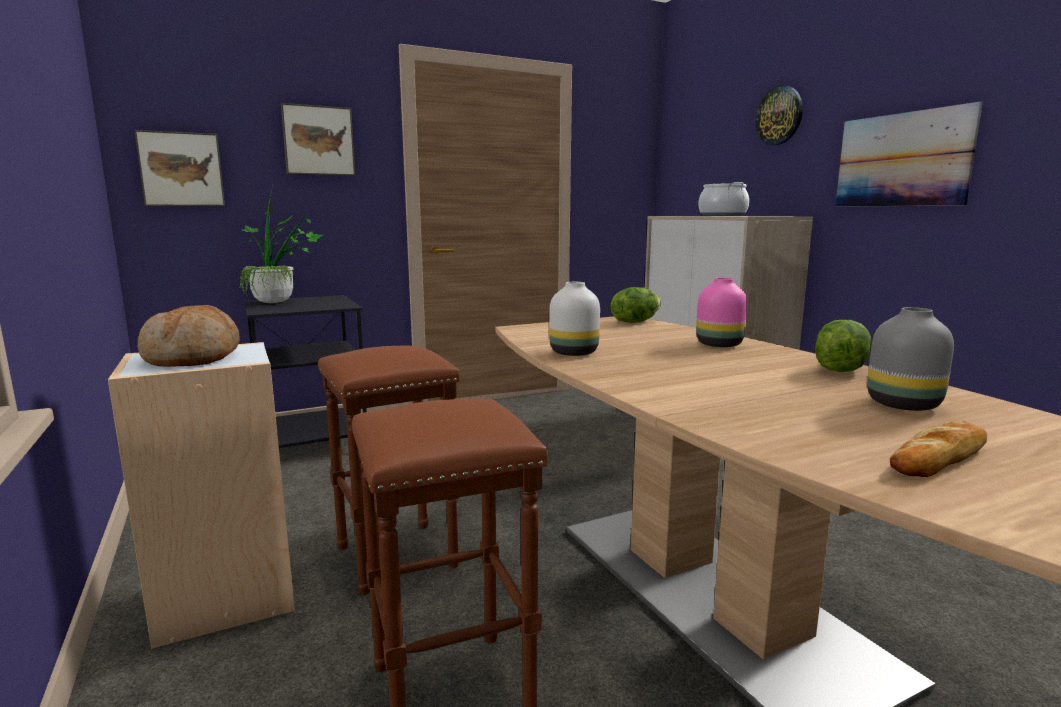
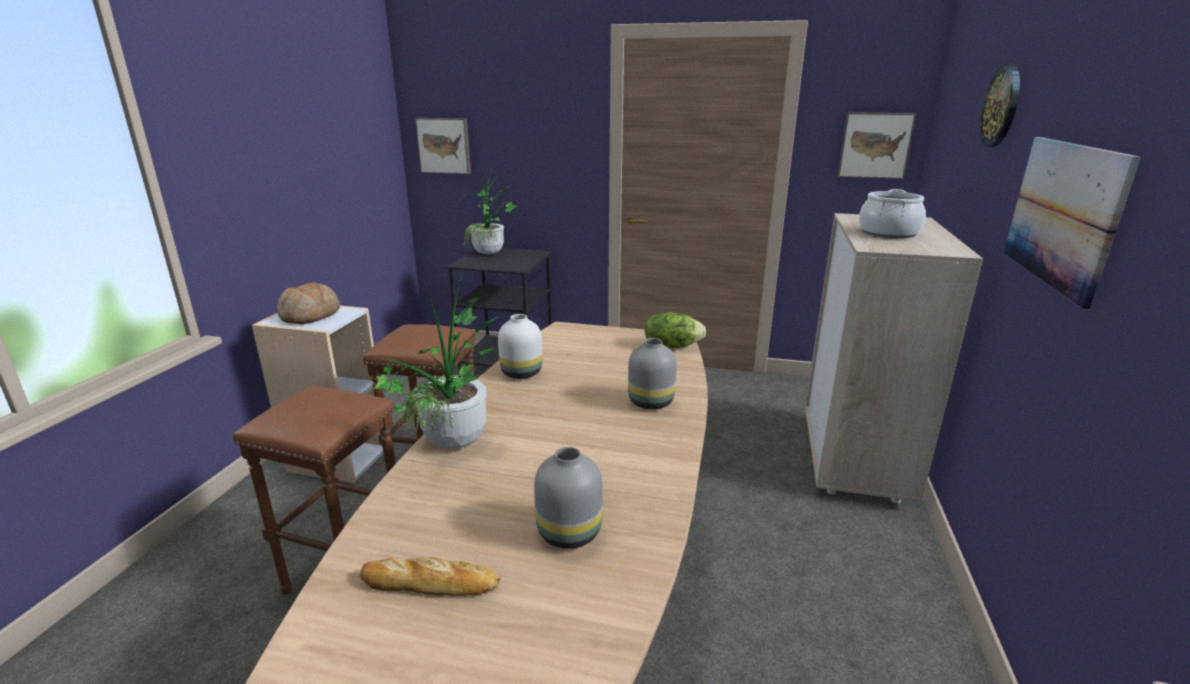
camera: 40 degrees right, 10 degrees up
picture [281,103,355,176] -> picture moved to [838,112,916,179]
pink vase [696,278,747,347] -> grey vase [628,338,677,410]
lettuce [815,320,871,372] -> none
none -> potted plant [374,265,504,449]

